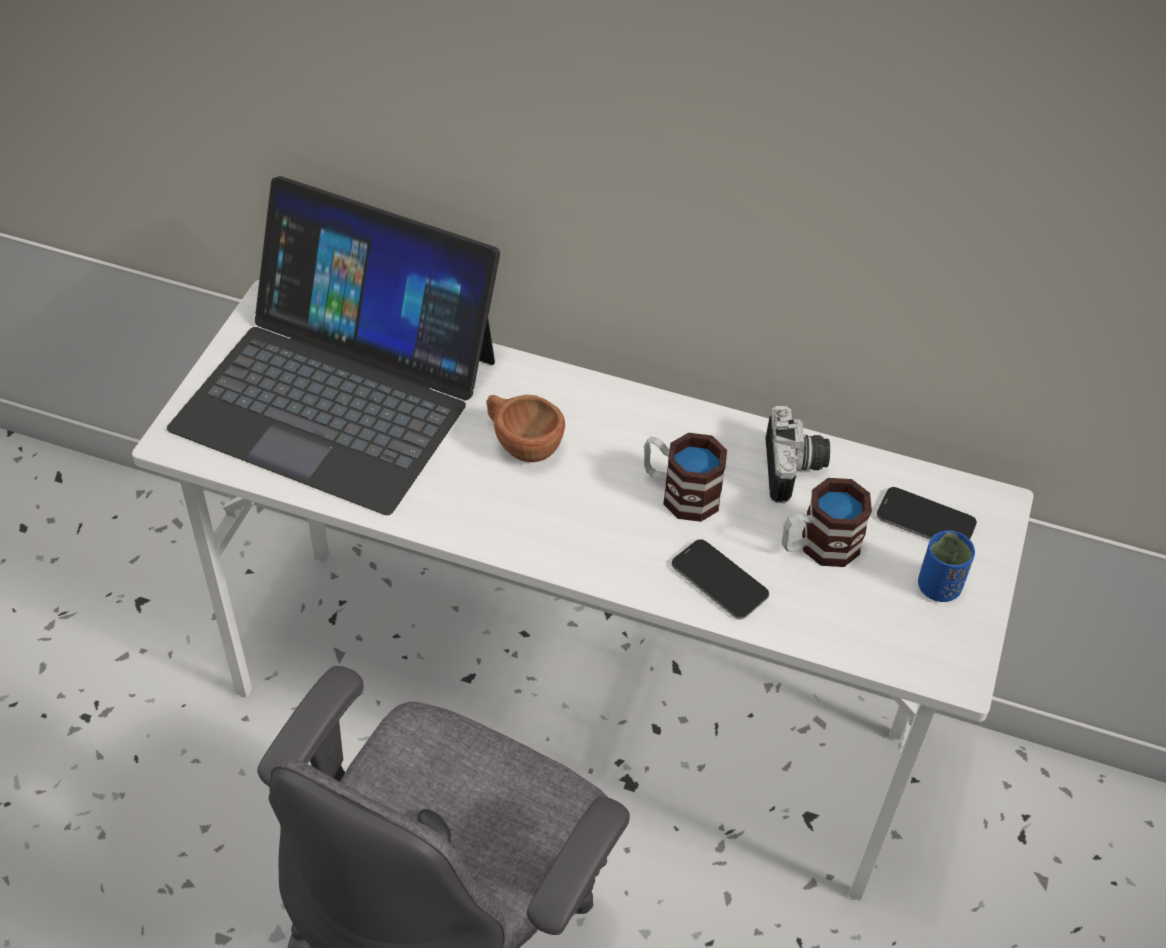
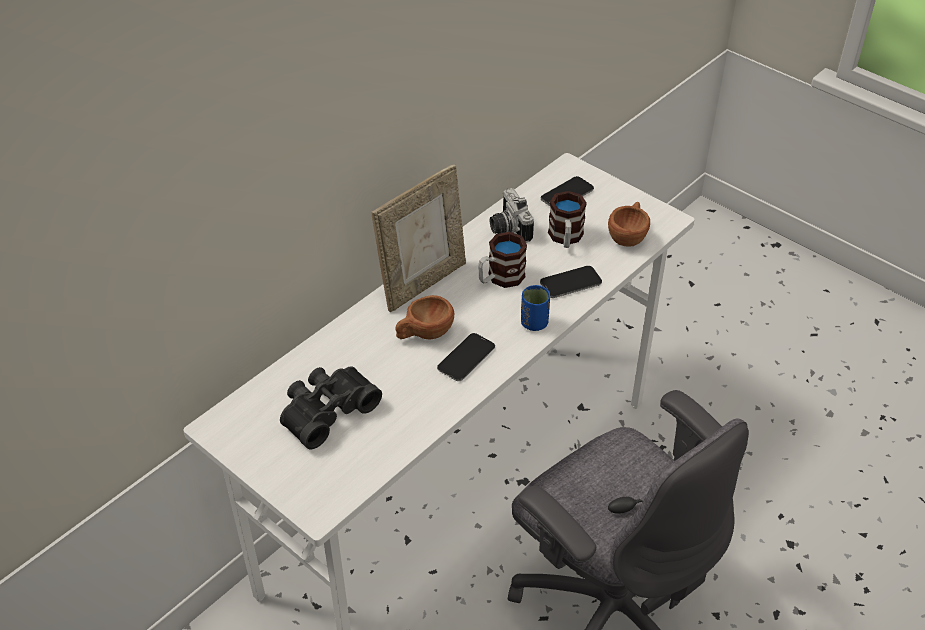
camera: 65 degrees left, 5 degrees down
laptop [167,176,500,515] -> black binoculars [280,366,382,449]
camera [765,406,830,503] -> camera turned 135 degrees counterclockwise [490,188,534,243]
blue cup [918,530,975,602] -> blue cup moved to [521,285,550,331]
none -> picture frame [371,164,466,312]
none -> phone [437,333,495,381]
none -> brown cup [608,202,650,247]

